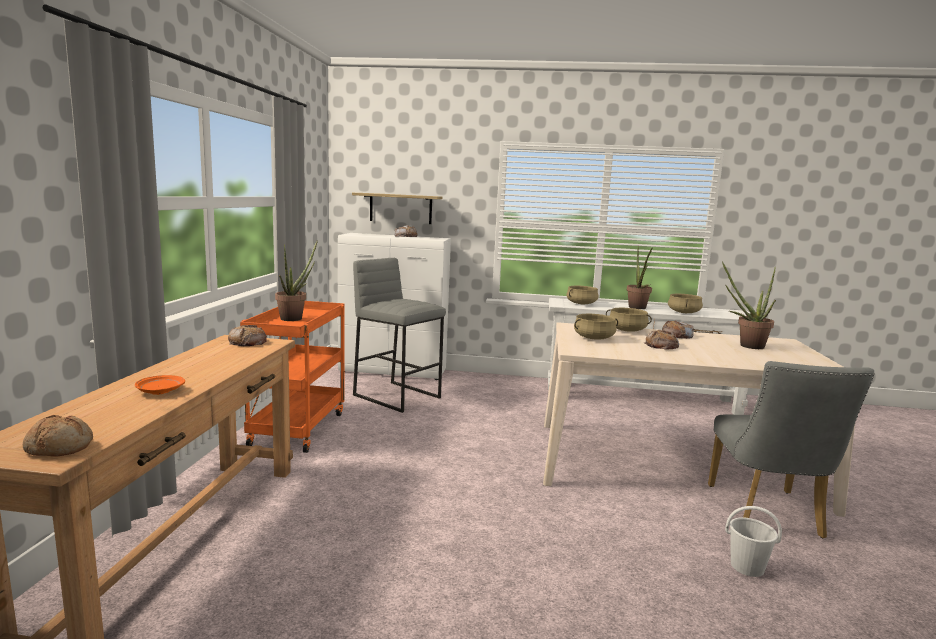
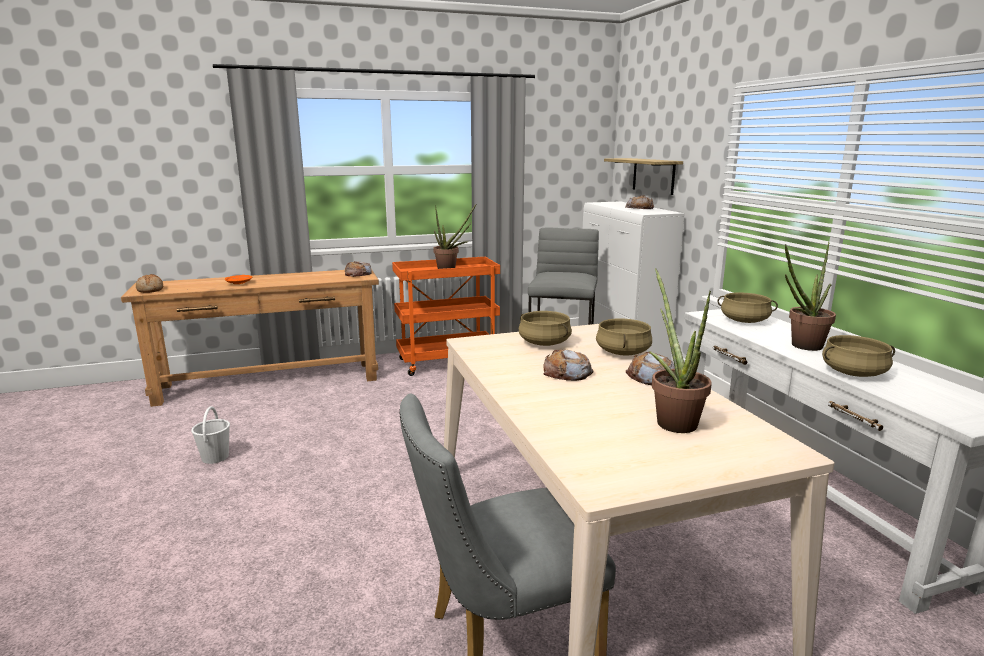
camera: 65 degrees right, 5 degrees up
white bucket [725,506,782,577] -> white bucket moved to [191,406,230,464]

